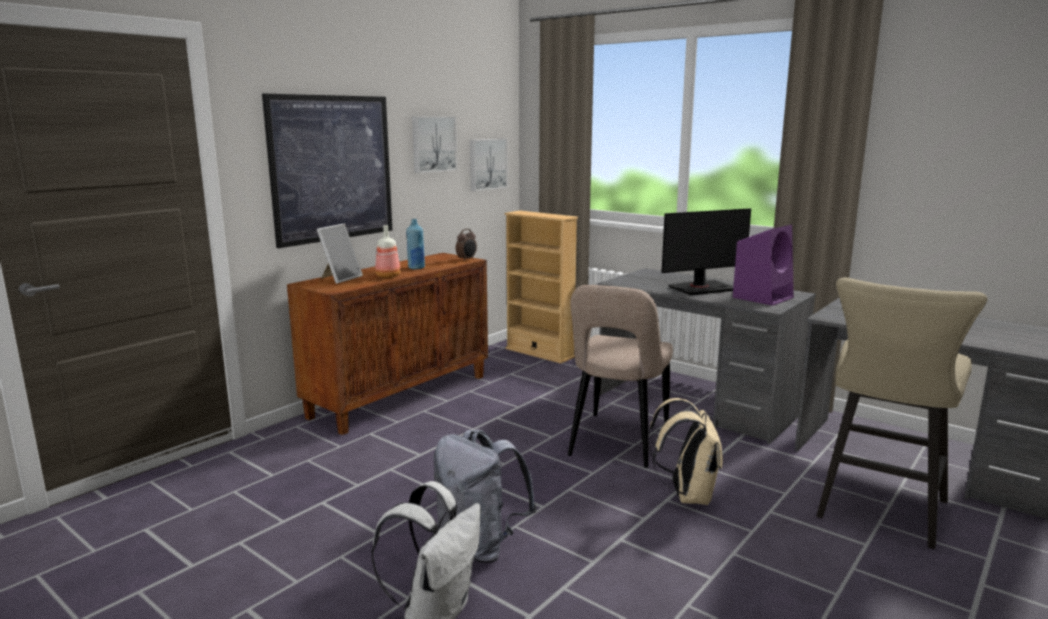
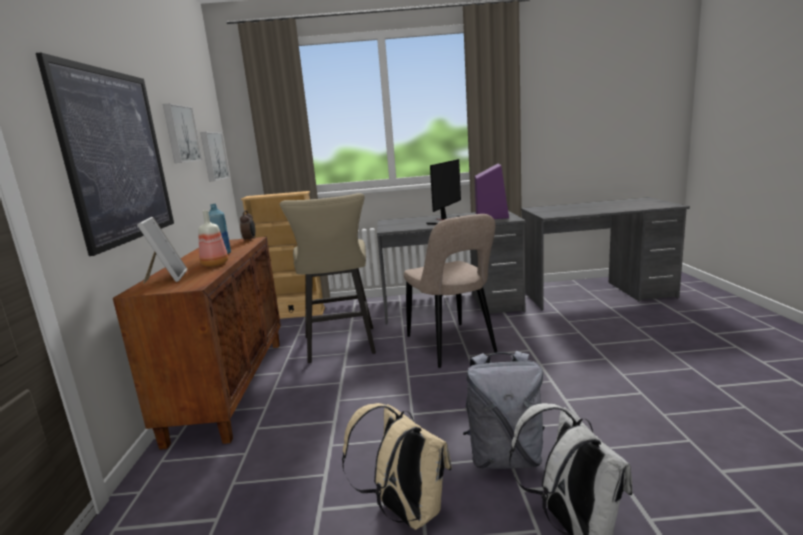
camera: 40 degrees left, 0 degrees up
beige backpack [647,398,723,505] -> beige backpack moved to [342,403,452,530]
beige stool [817,278,987,549] -> beige stool moved to [280,193,376,363]

